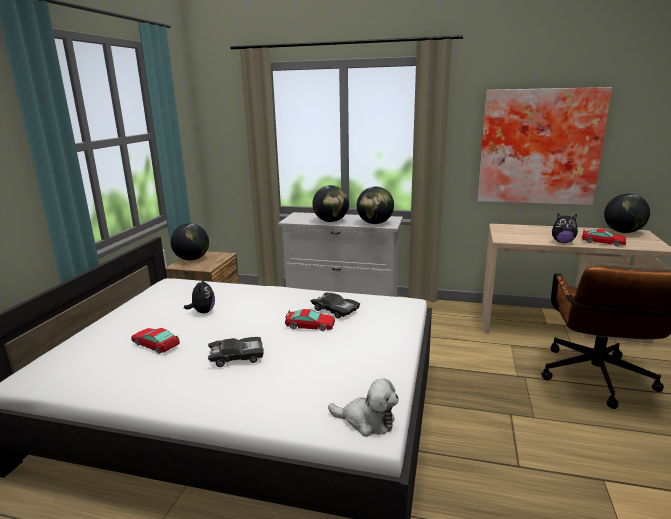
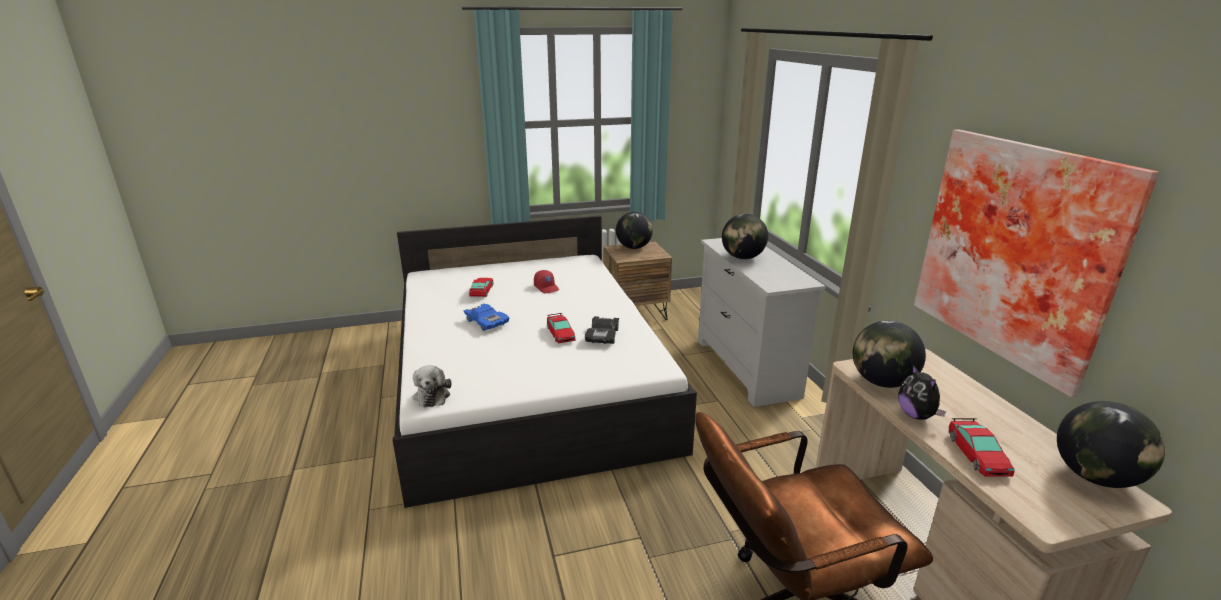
camera: 60 degrees right, 5 degrees up
plush toy [184,277,215,314] -> red cap [534,270,559,293]
black toy car [208,337,264,367] -> blue toy car [463,304,509,331]
globe [357,187,394,224] -> globe moved to [853,321,926,388]

